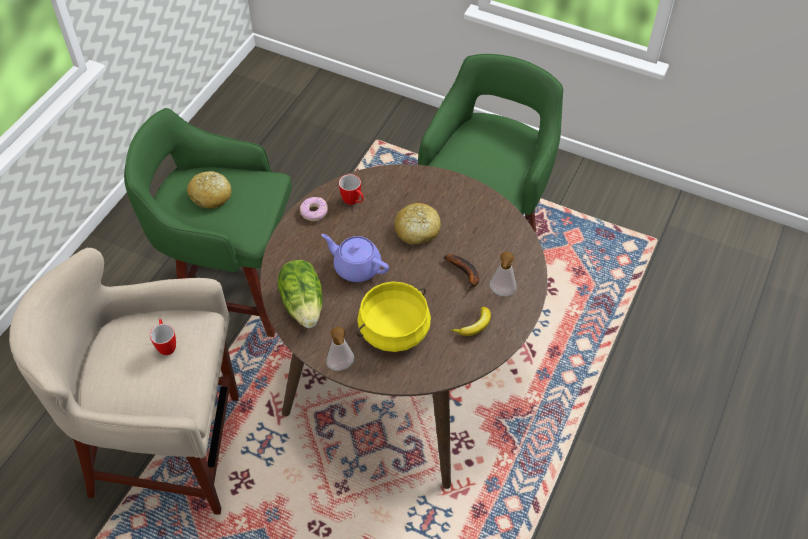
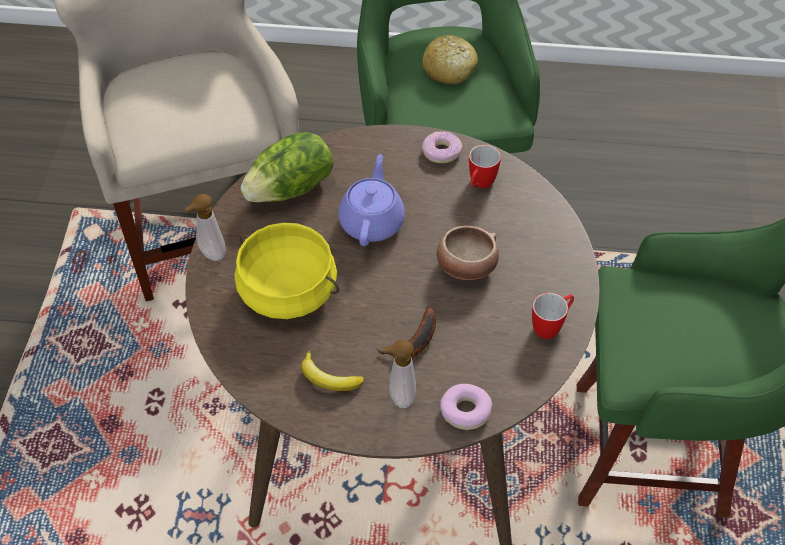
camera: 70 degrees right, 0 degrees up
mug [150,319,176,355] -> mug moved to [532,292,574,339]
bread [395,203,441,245] -> bowl [437,226,499,280]
none -> donut [440,384,492,430]

